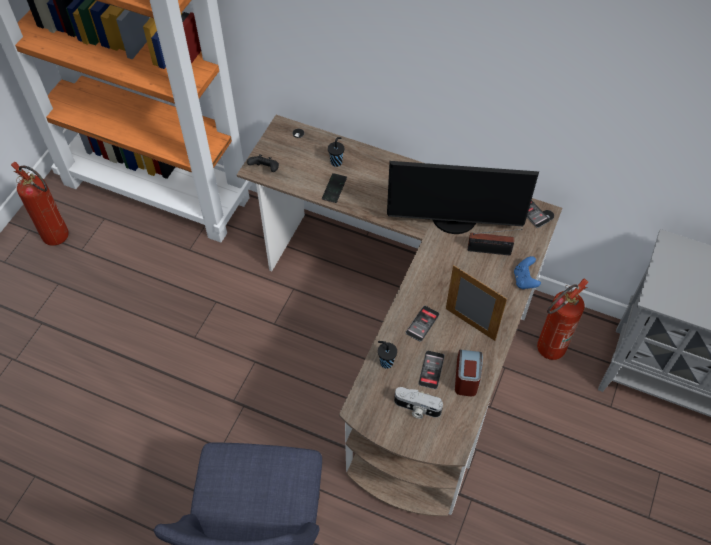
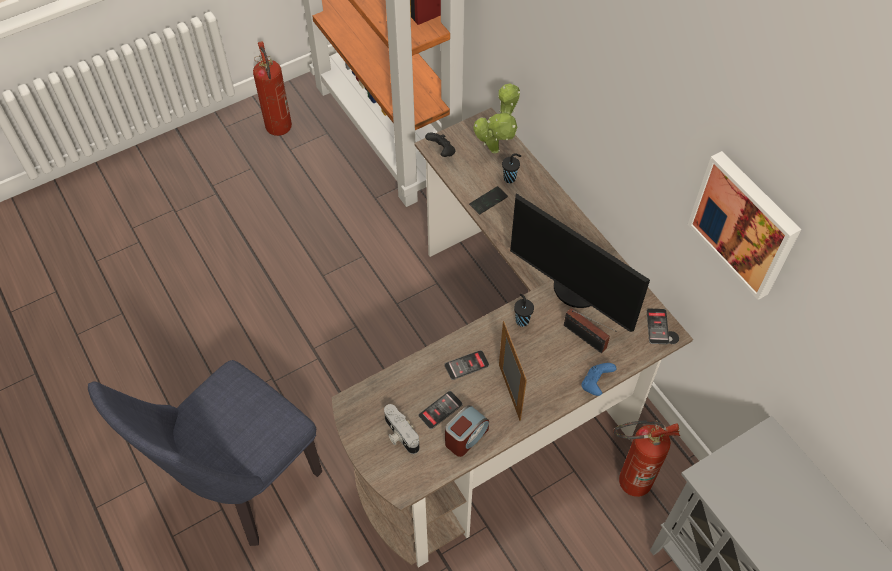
camera: 35 degrees right, 0 degrees up
black cup [378,341,397,369] -> black cup moved to [514,294,534,326]
none -> potted plant [473,84,520,153]
none -> picture [687,151,801,300]

